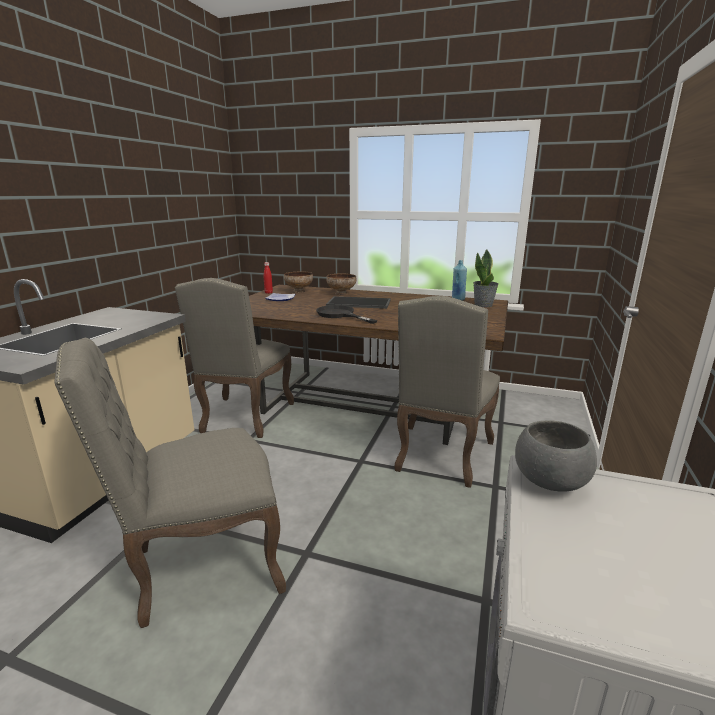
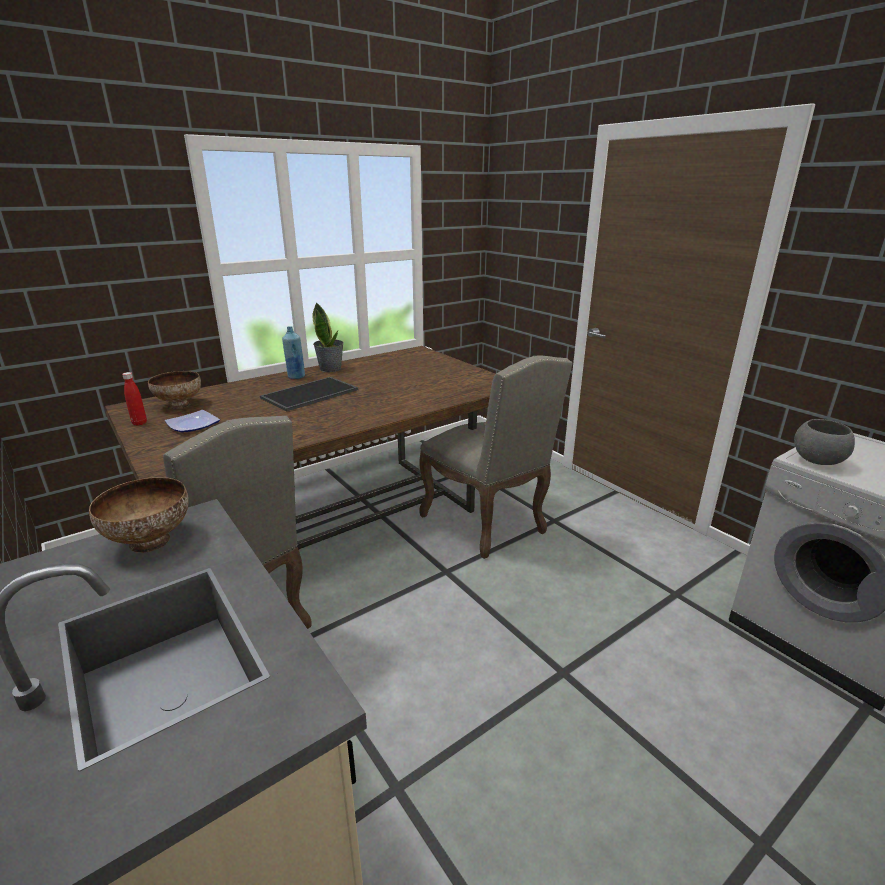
camera: 55 degrees left, 5 degrees up
grey chair [54,338,286,628] -> none
black frying pan [316,305,377,324] -> none
bowl [326,273,356,295] -> bowl moved to [89,477,189,553]
blue bottle [452,260,467,300] -> blue bottle moved to [282,326,305,379]
potted plant [473,249,499,307] -> potted plant moved to [313,302,344,372]

